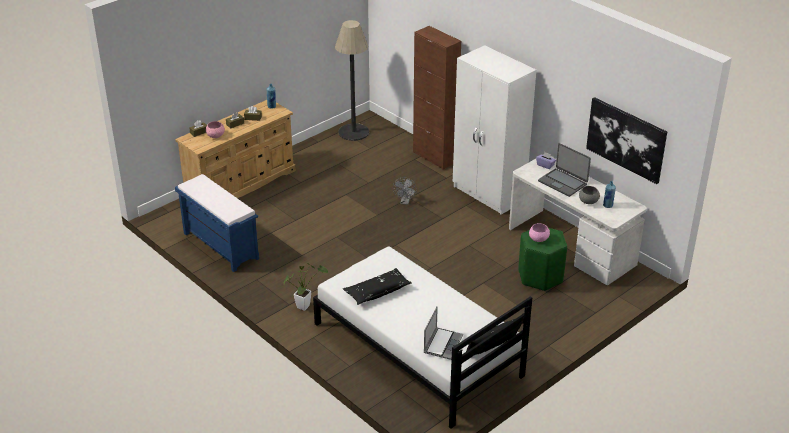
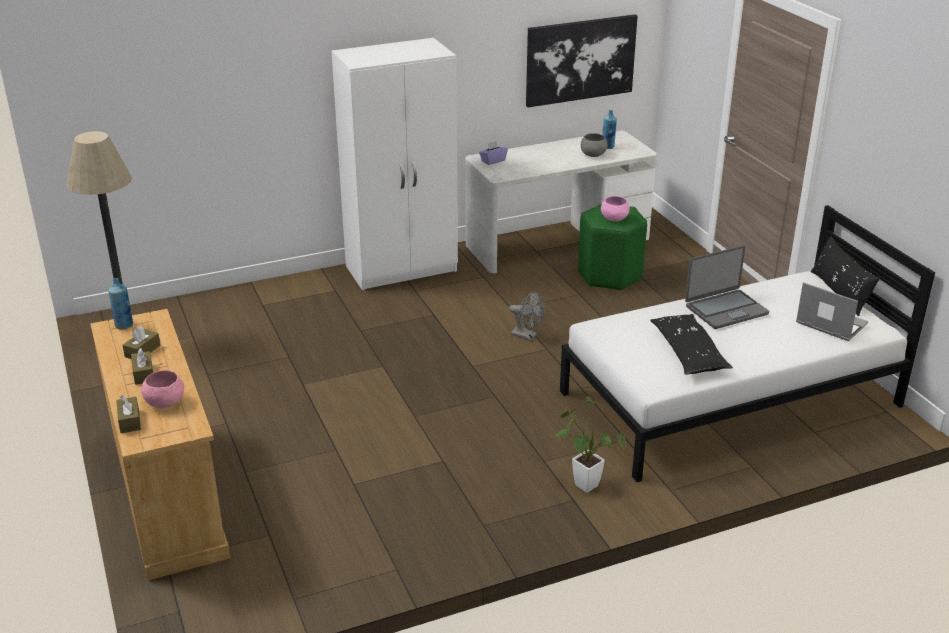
camera: 70 degrees left, 5 degrees down
blue bench [175,174,259,272] -> none
grey fan [393,177,417,205] -> grey fan moved to [509,291,545,341]
brown cabinet [413,26,461,170] -> none
laptop [538,143,591,197] -> laptop moved to [685,245,769,329]

